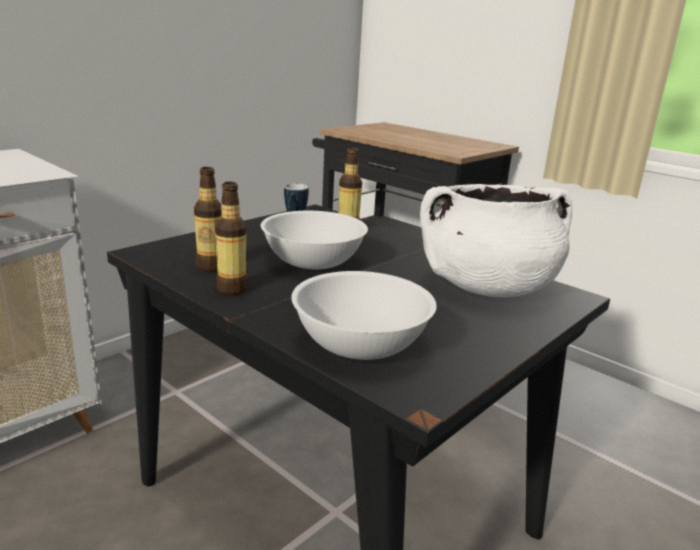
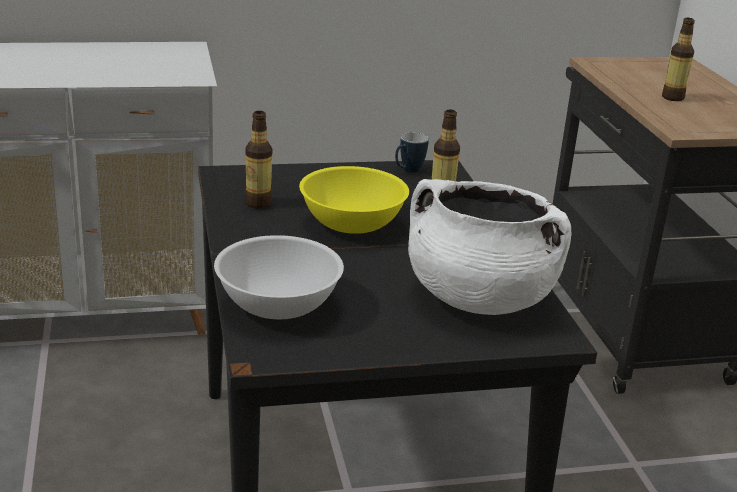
camera: 35 degrees right, 5 degrees up
bottle [215,182,248,295] -> bottle moved to [662,18,695,101]
white bowl [261,211,368,269] -> yellow bowl [299,166,409,234]

